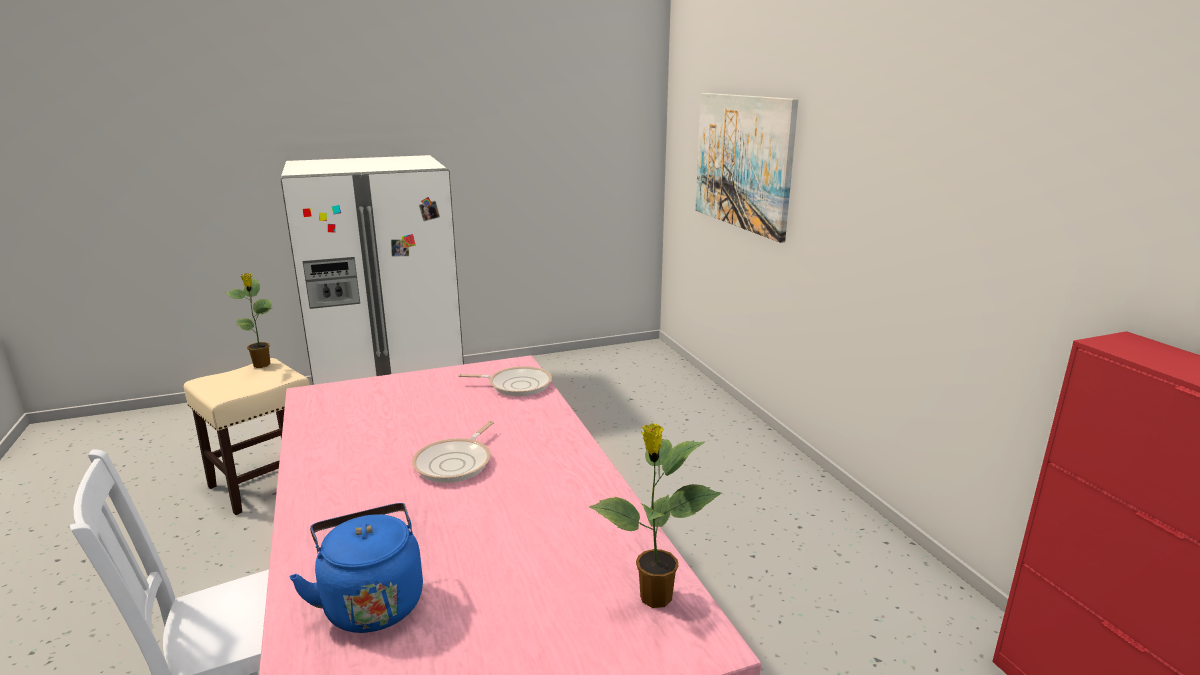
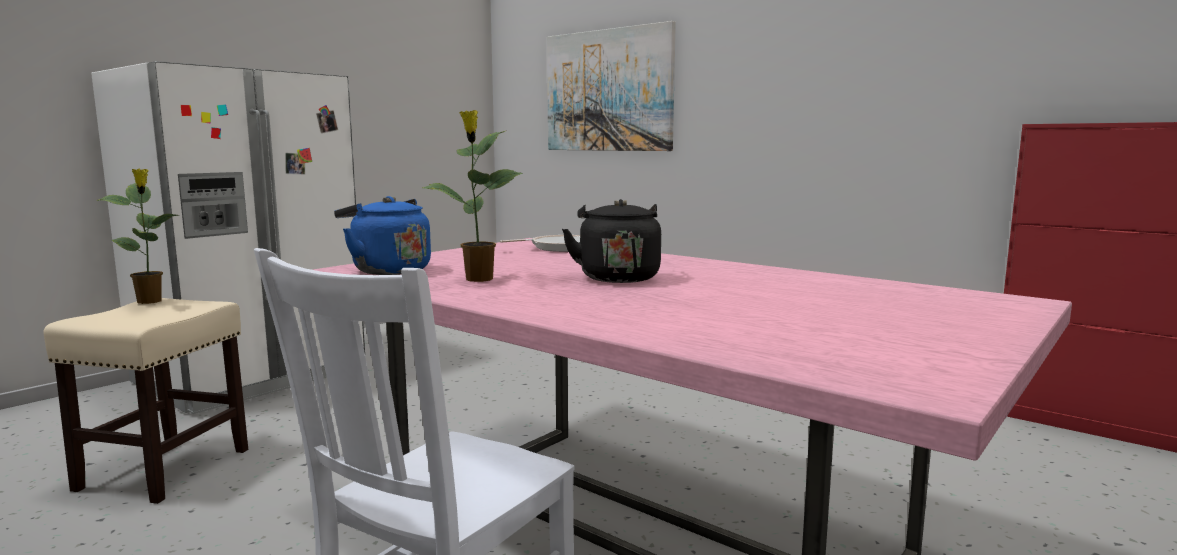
camera: 30 degrees left, 10 degrees down
blue kettle [289,503,423,633] -> blue kettle moved to [334,196,431,275]
frying pan [412,421,494,483] -> black kettle [562,199,661,283]
potted plant [589,423,721,608] -> potted plant moved to [422,110,523,282]

